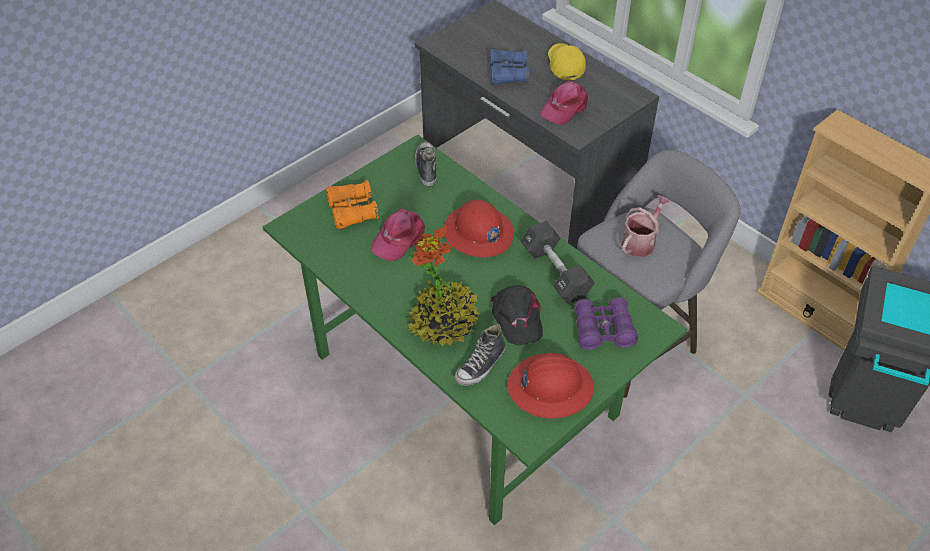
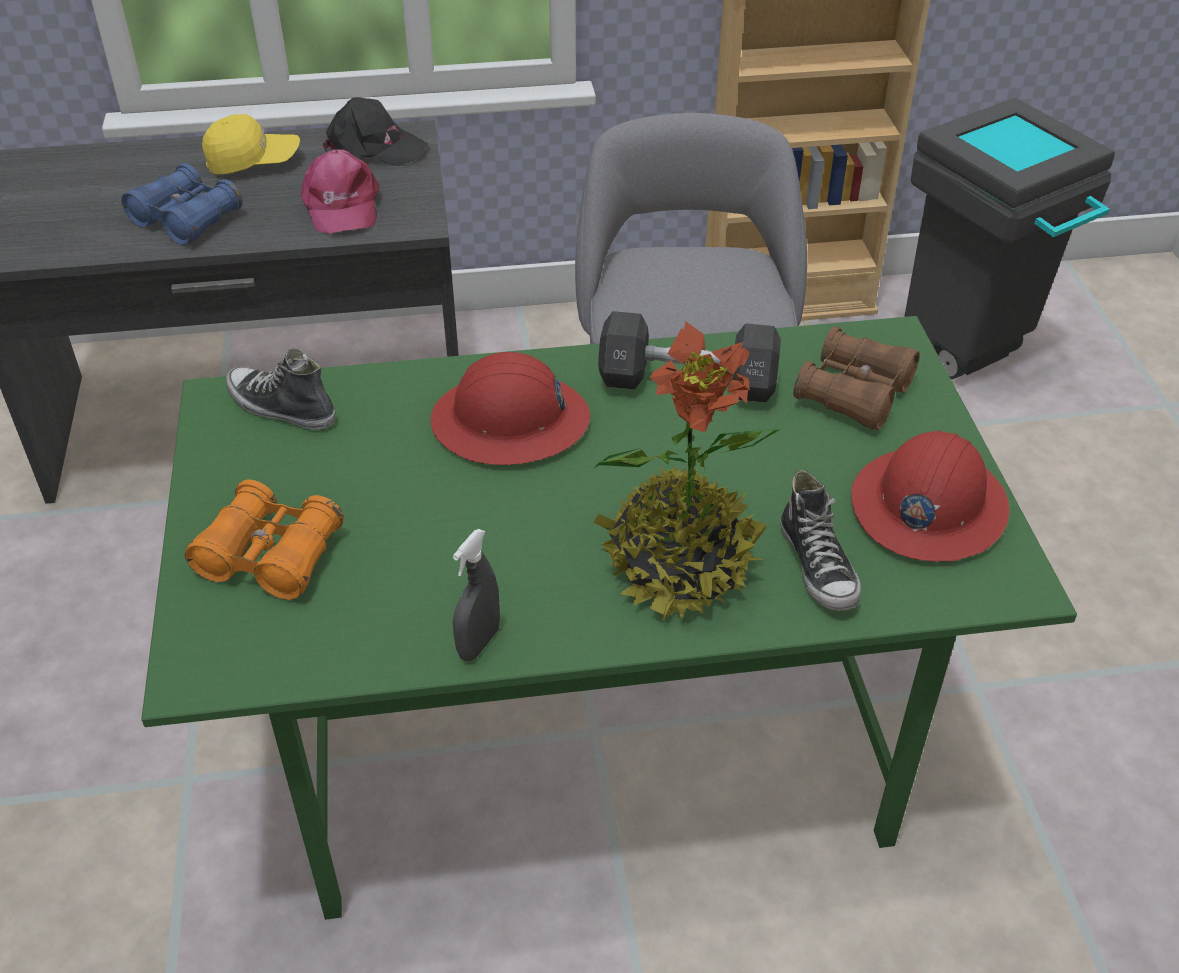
camera: 55 degrees left, 5 degrees down
pink cap [371,208,425,261] -> none
black cap [491,285,543,346] -> black cap moved to [323,97,429,166]
yellow cap [548,43,586,80] -> yellow cap turned 150 degrees clockwise [202,114,300,175]
purple binoculars [573,297,638,350] -> brown binoculars [793,327,920,430]
watering can [621,195,671,257] -> none
none -> grey spray bottle [453,529,500,661]

